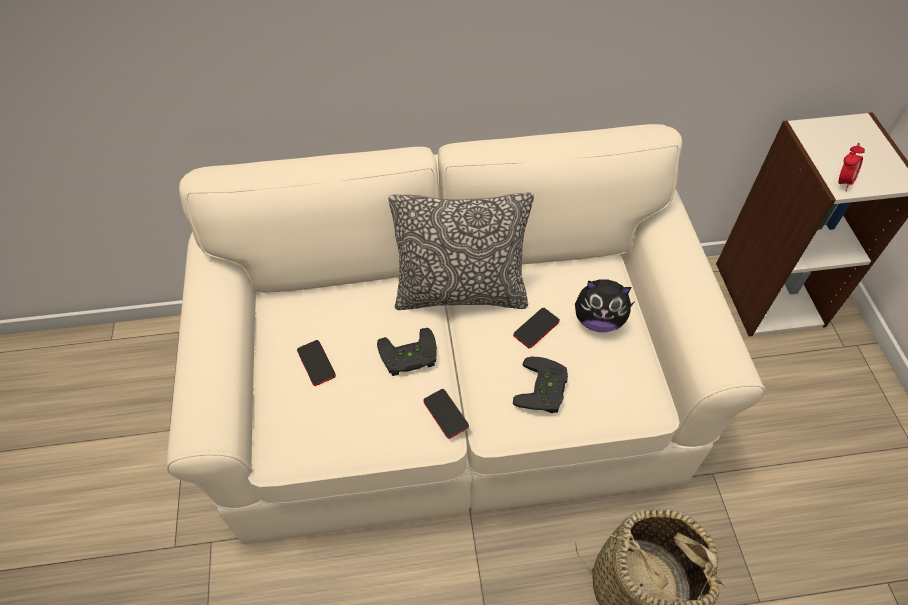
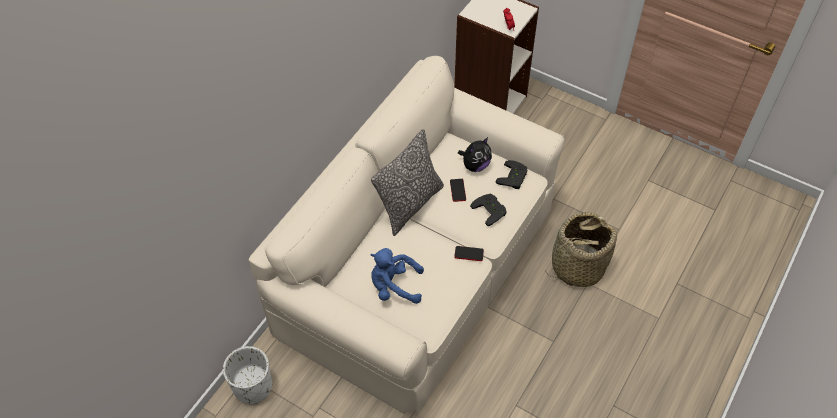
camera: 50 degrees left, 0 degrees up
phone [297,340,336,386] -> blue plush toy [371,248,424,304]
black game controller [377,328,437,376] -> black game controller moved to [496,160,527,189]
none -> white planter [223,346,272,404]

